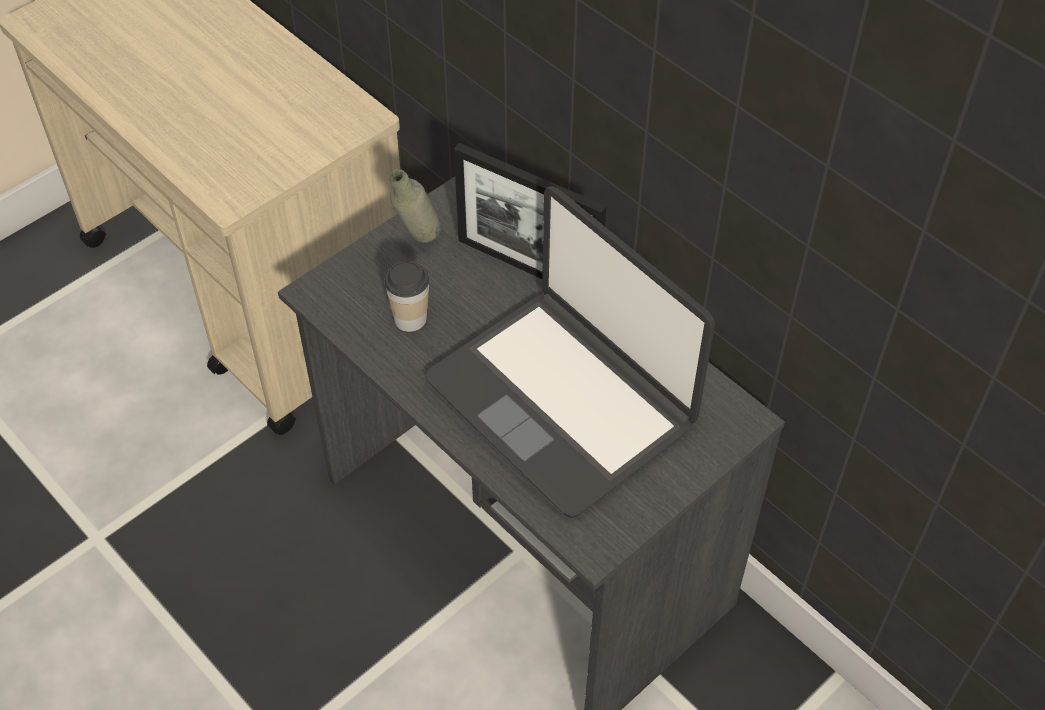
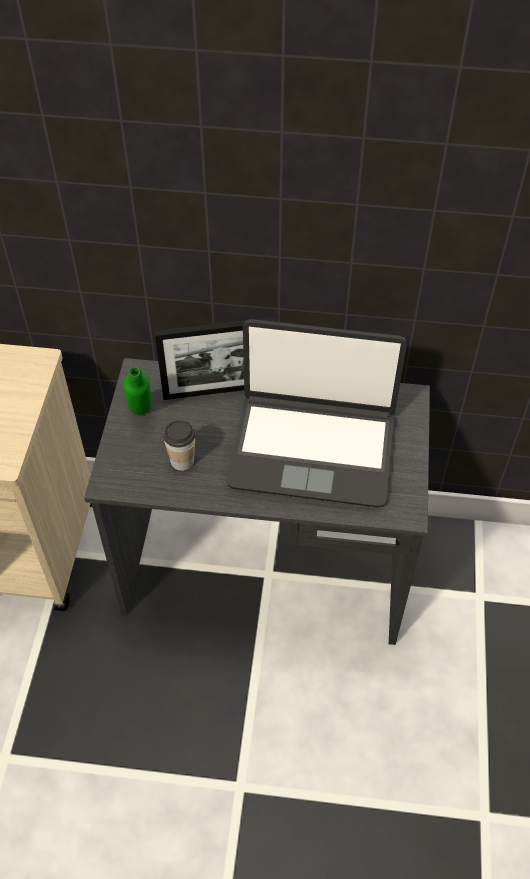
camera: 40 degrees left, 0 degrees up
grey bottle [390,169,441,243] -> green bottle [123,367,151,415]

